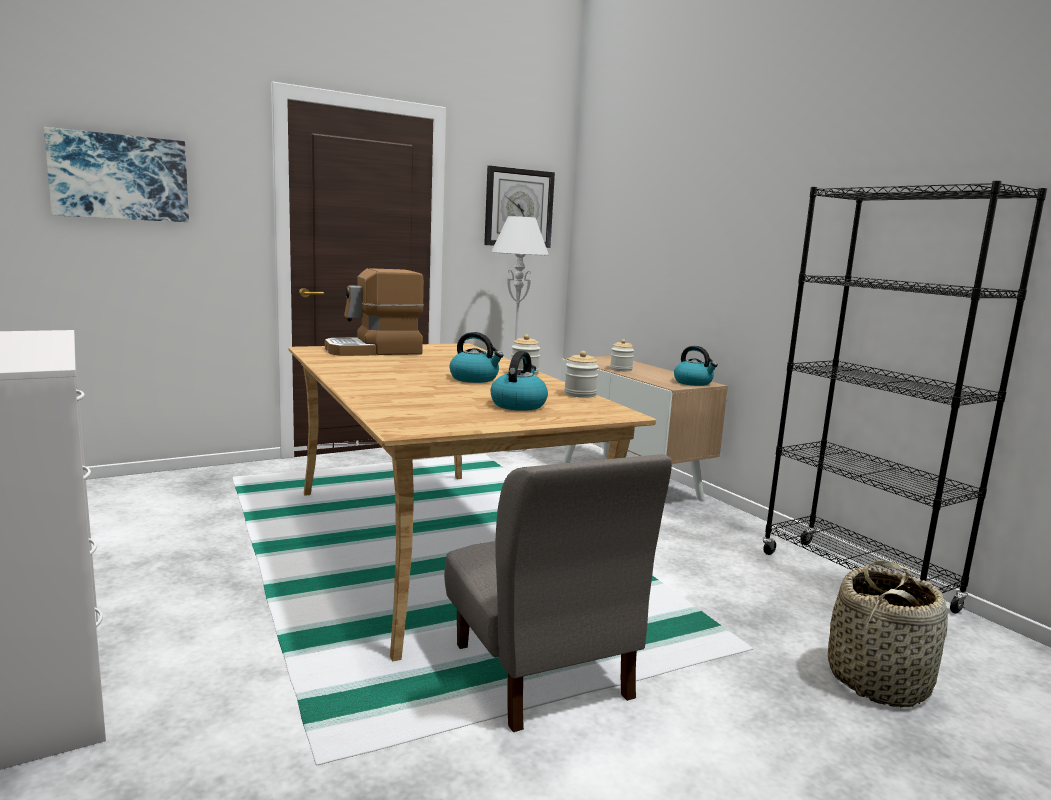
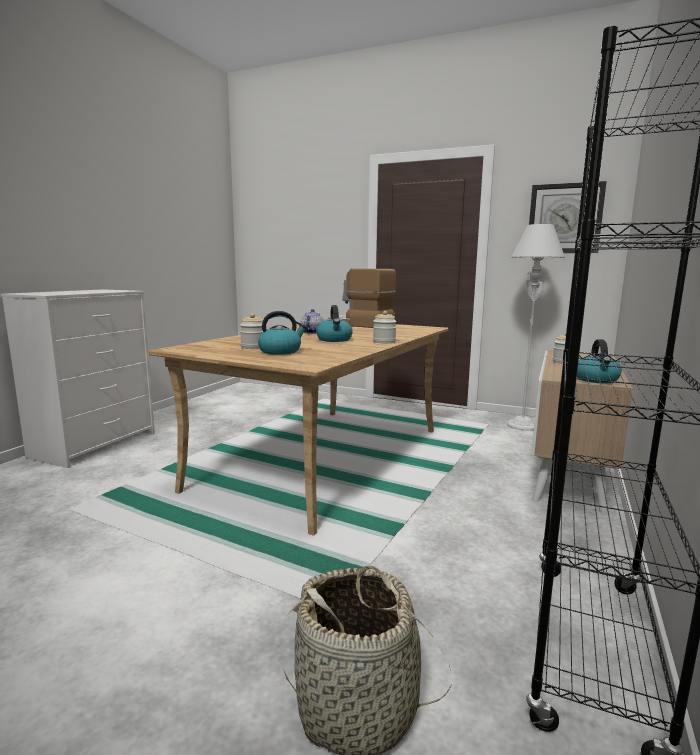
camera: 55 degrees right, 0 degrees up
picture [44,127,189,222] -> none
grey chair [444,454,672,732] -> none
jar [564,351,599,398] -> jar moved to [240,313,263,349]
none -> teapot [300,309,324,334]

